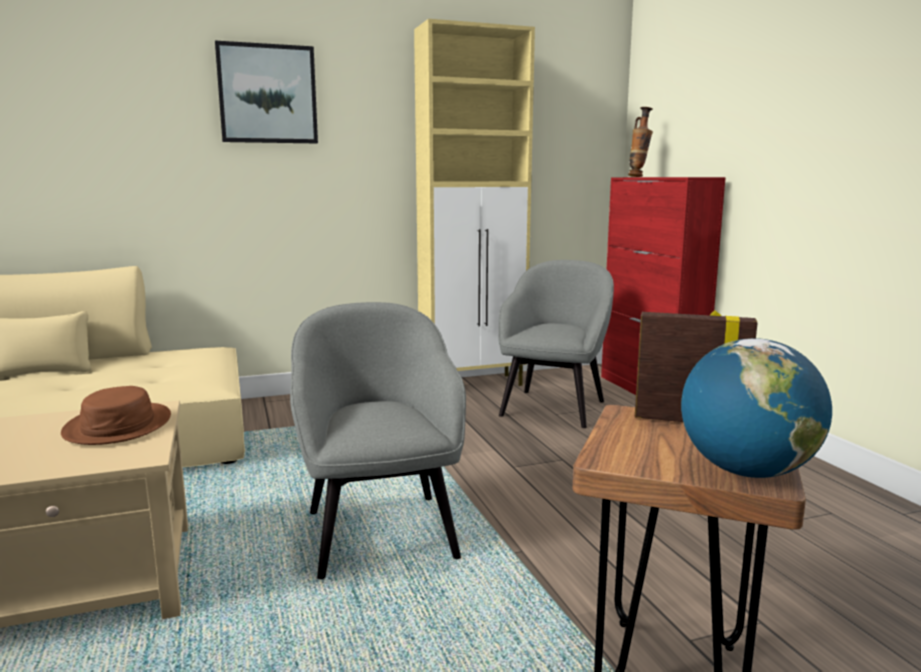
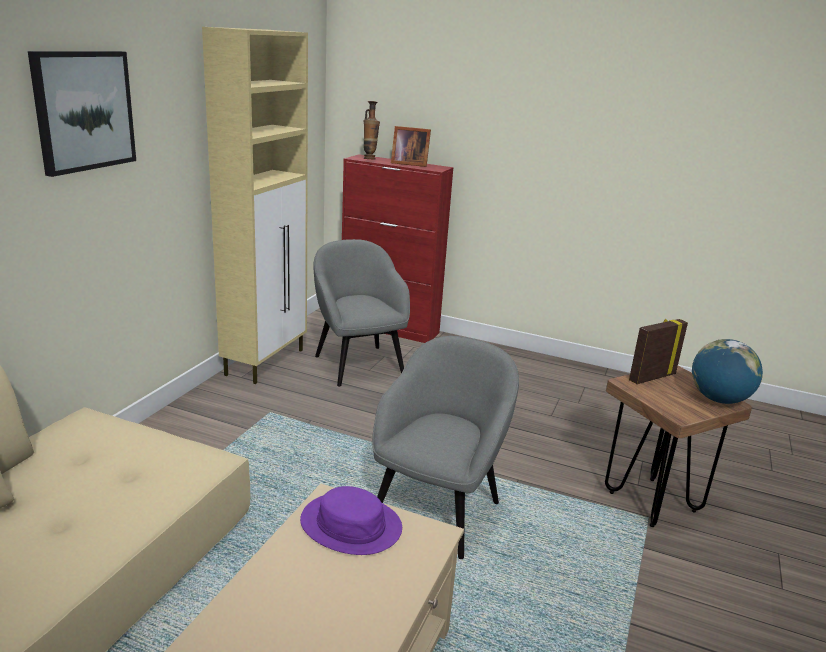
camera: 50 degrees left, 10 degrees up
brown hat [61,386,171,445] -> purple hat [300,486,402,555]
grey armchair [290,302,466,579] -> grey armchair turned 90 degrees clockwise [372,336,519,559]
none -> picture frame [391,126,431,167]

